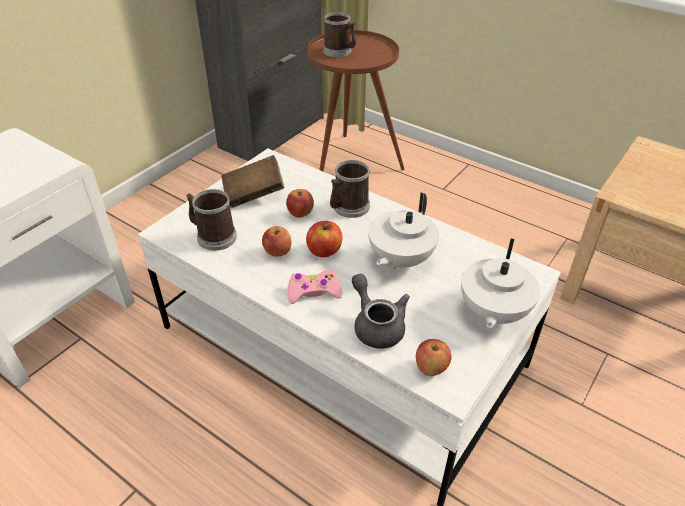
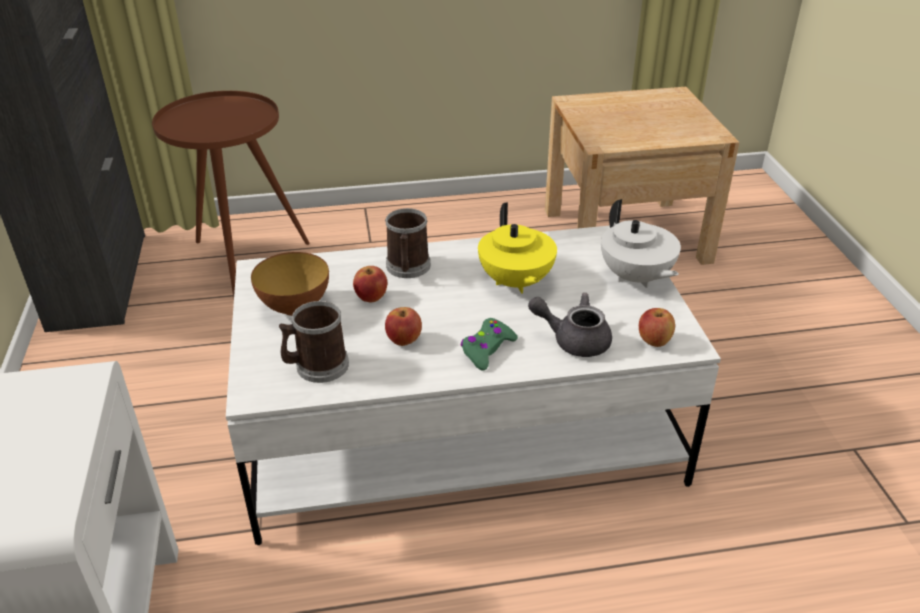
camera: 45 degrees left, 5 degrees down
brown book [221,155,284,208] -> bowl [251,252,329,316]
pink game controller [288,270,342,304] -> green game controller [461,318,518,371]
apple [306,221,342,257] -> none
mug [323,12,356,58] -> none
white teapot [368,192,439,271] -> yellow teapot [478,202,557,294]

